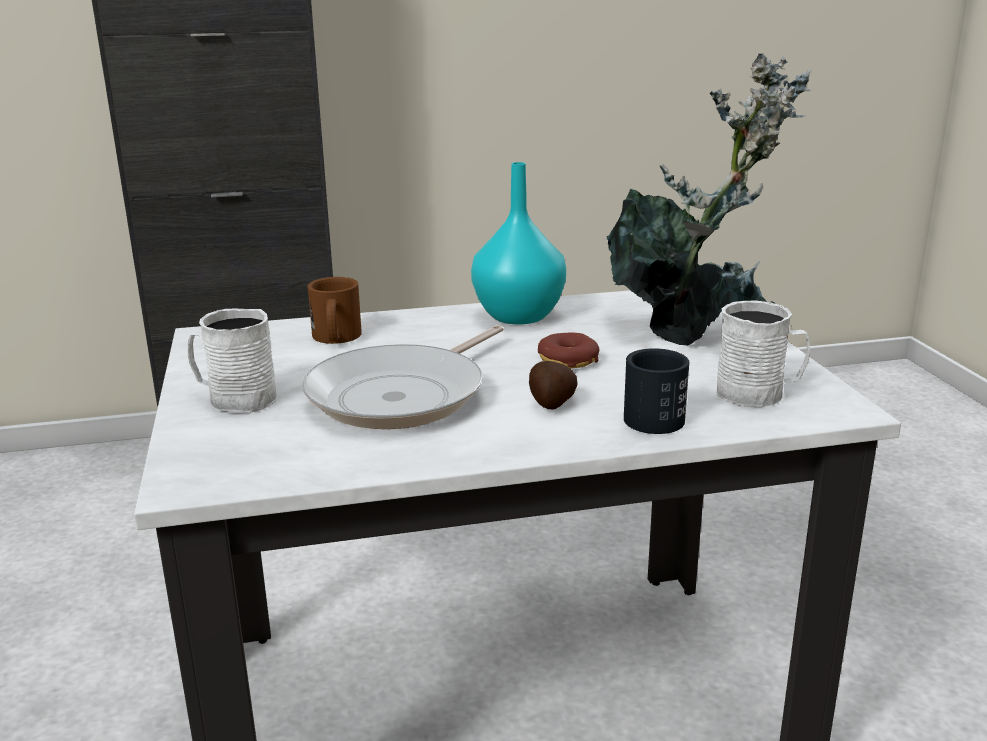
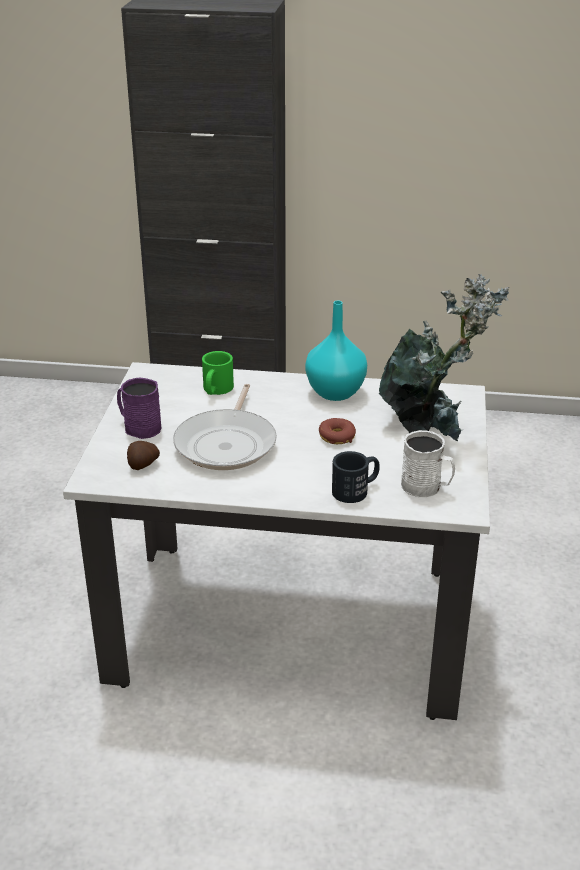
camera: 20 degrees right, 10 degrees up
white mug [188,309,277,413] -> purple mug [117,378,161,439]
frying pan [302,325,504,429] -> frying pan turned 45 degrees counterclockwise [173,384,277,470]
brown mug [307,277,362,344] -> green mug [202,351,234,395]
potato [529,361,578,410] -> potato moved to [127,441,160,470]

